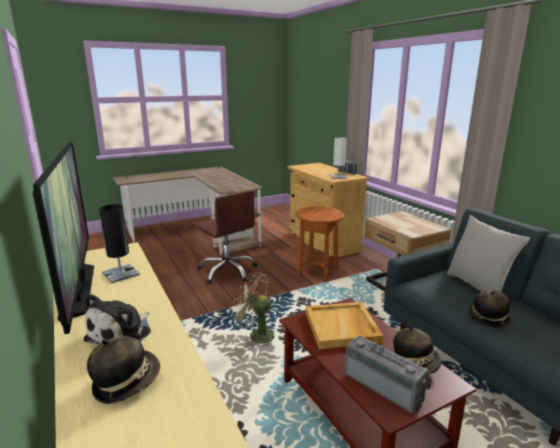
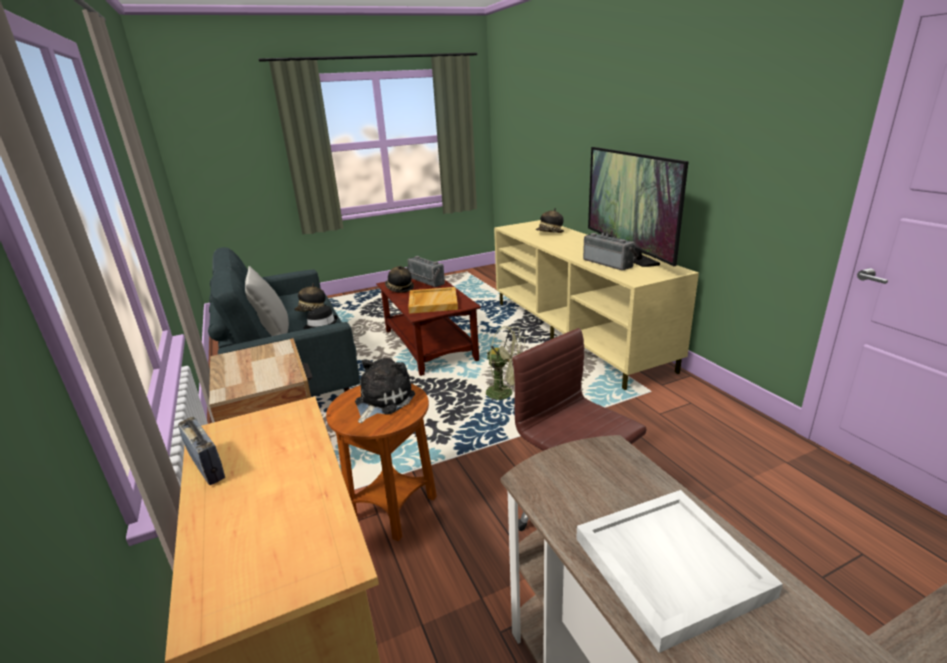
camera: 175 degrees left, 5 degrees up
plush toy [83,294,151,344] -> plush toy moved to [355,358,415,423]
black table lamp [99,204,140,283] -> radio [583,233,638,271]
white table lamp [330,137,347,179] -> none
none -> black hat [303,306,338,330]
none -> white tray [576,490,783,653]

